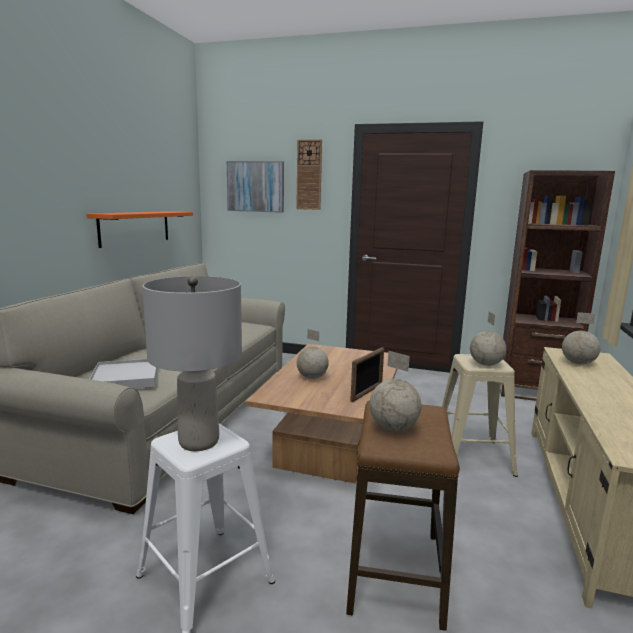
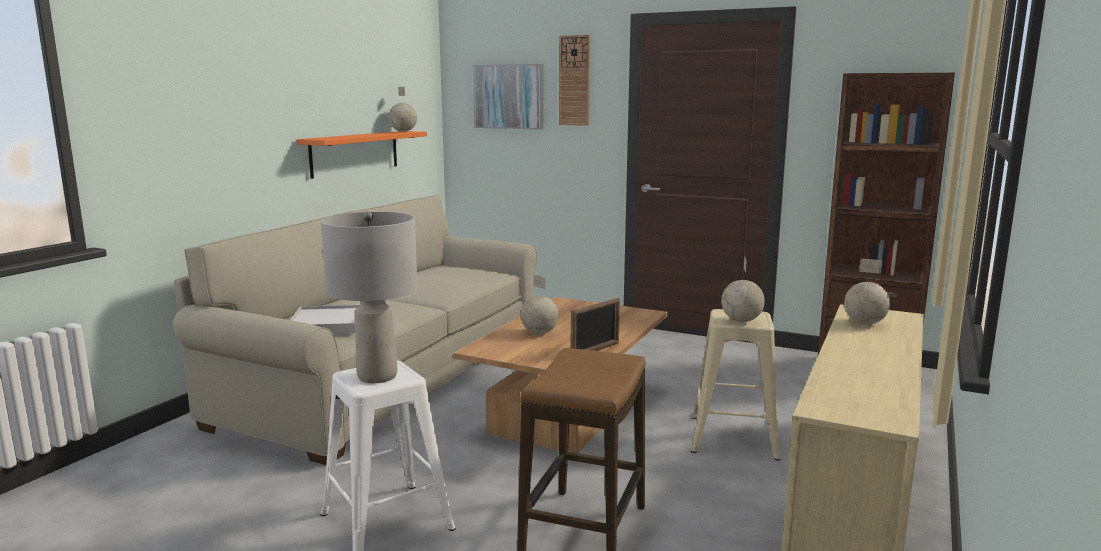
camera: 10 degrees right, 0 degrees up
globe [370,351,421,431] -> globe moved to [389,87,417,132]

